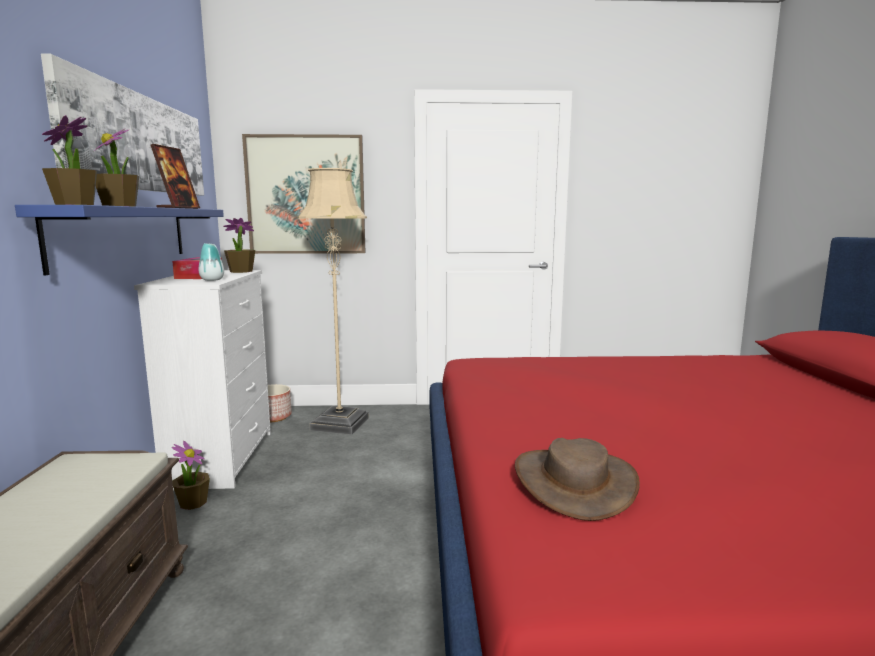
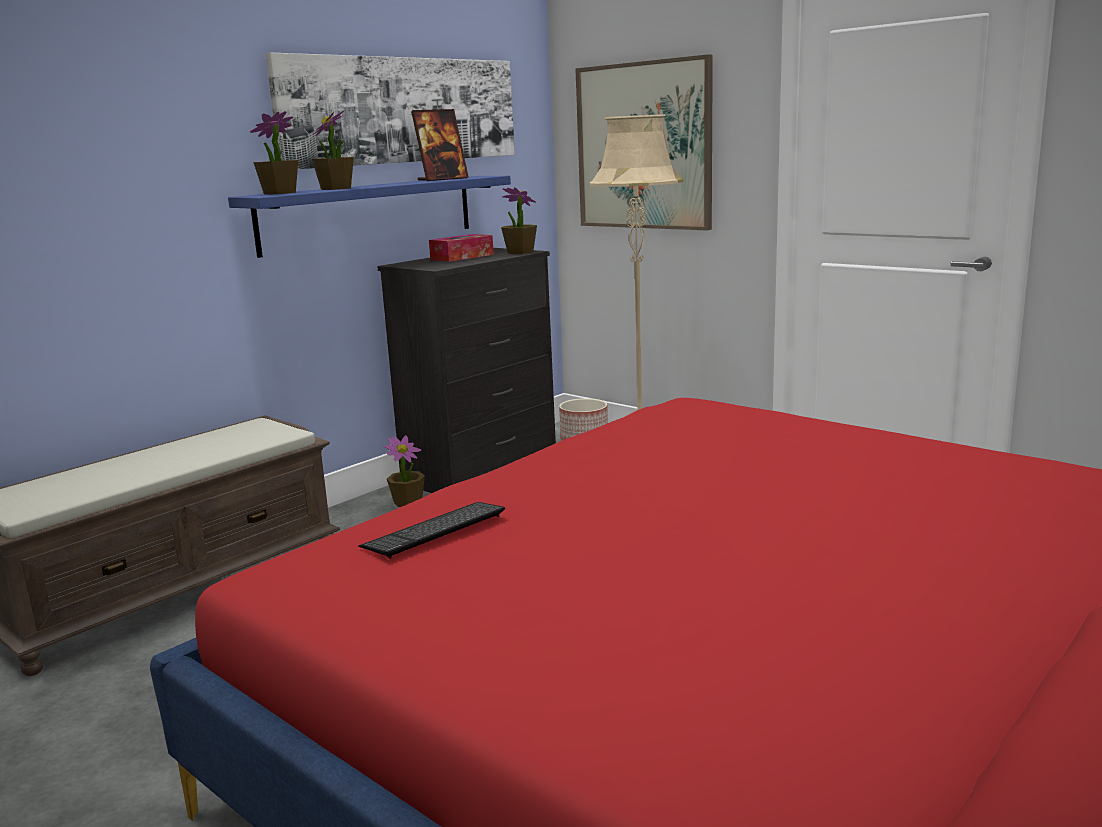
camera: 45 degrees right, 5 degrees up
white dresser [134,270,271,490] -> black dresser [377,248,556,493]
vase [199,243,224,281] -> none
brown hat [515,438,640,521] -> keyboard [358,502,505,559]

